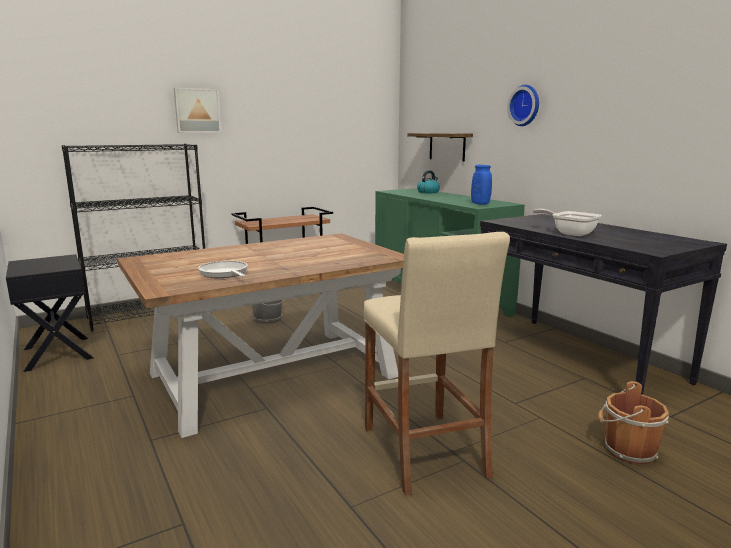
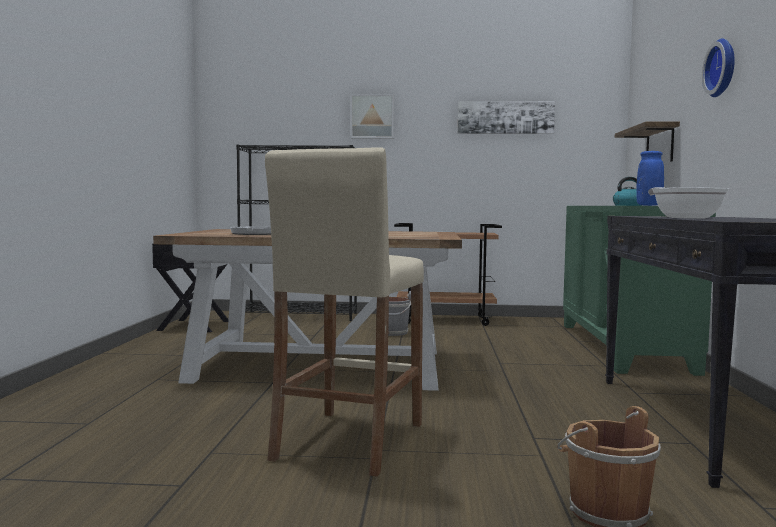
camera: 35 degrees right, 10 degrees down
none -> picture [458,101,555,134]

